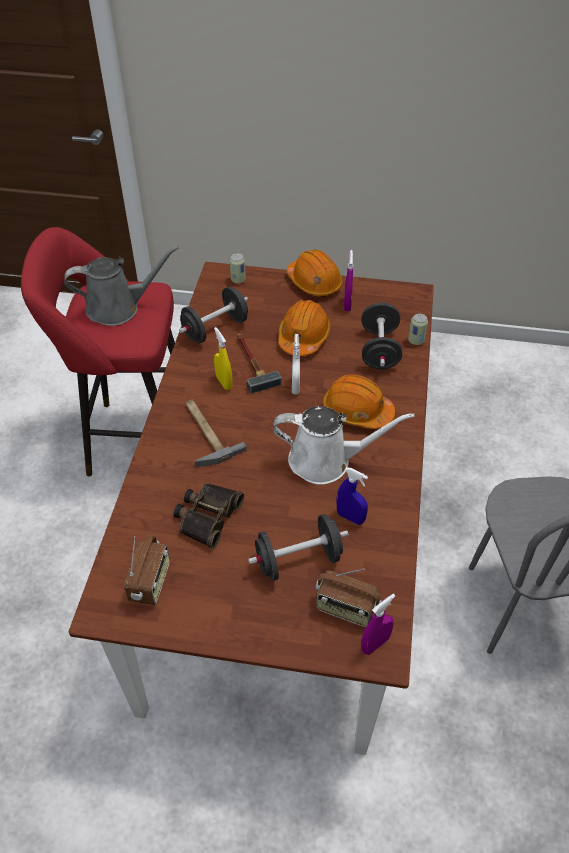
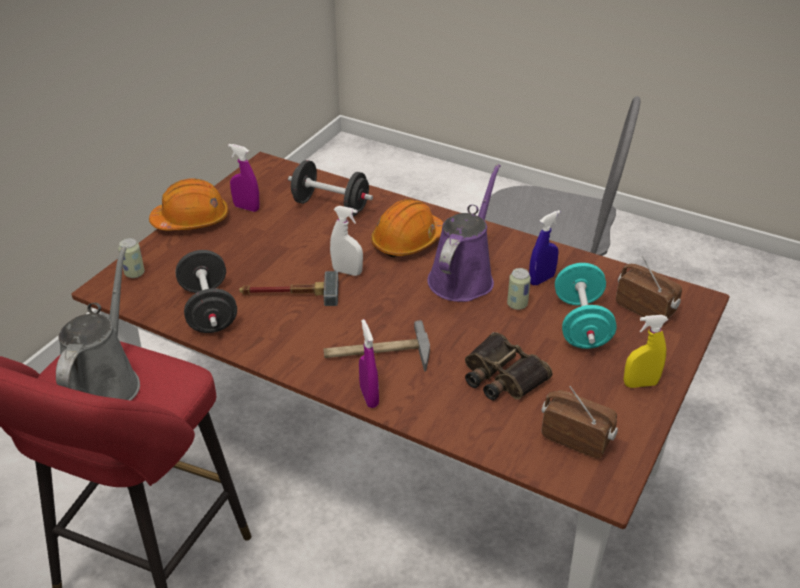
camera: 70 degrees left, 10 degrees down
yellow spray bottle [214,327,232,390] -> yellow spray bottle moved to [624,315,668,388]
black dumbbell [248,514,348,581] -> turquoise dumbbell [555,263,617,349]
white watering can [273,406,414,485] -> purple watering can [427,164,501,302]
orange hard hat [278,300,331,356] -> none
radio [315,568,382,627] -> radio turned 90 degrees counterclockwise [616,256,682,318]
purple spray bottle [361,594,395,655] -> purple spray bottle moved to [359,319,379,408]
can [408,313,428,345] -> can moved to [507,268,531,310]

